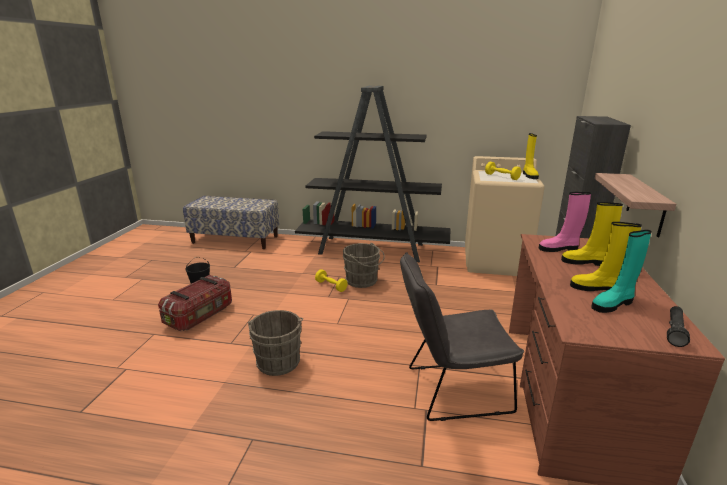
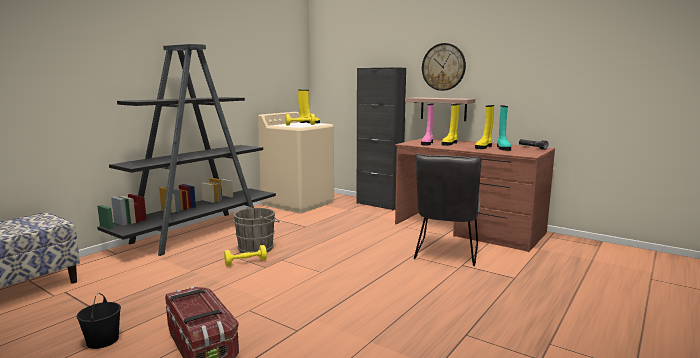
camera: 65 degrees left, 10 degrees down
grey bucket [248,310,303,376] -> none
none -> wall clock [422,43,466,91]

